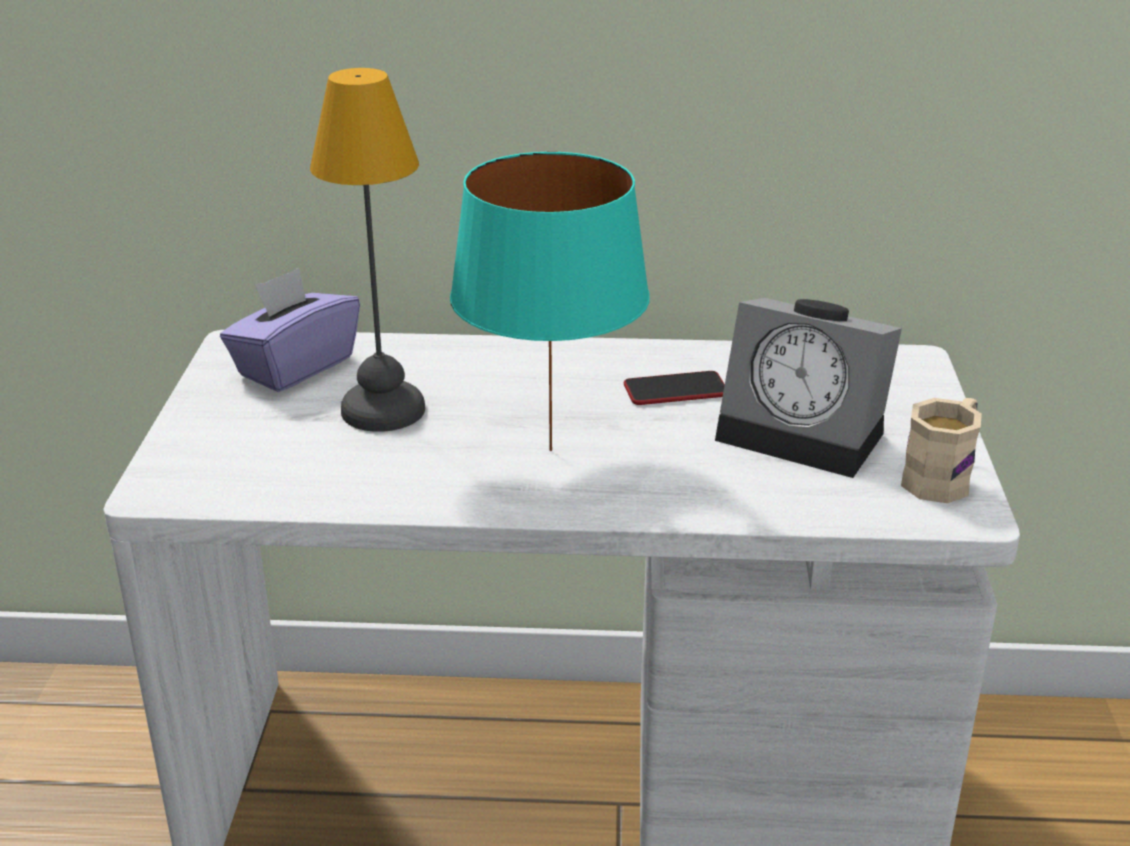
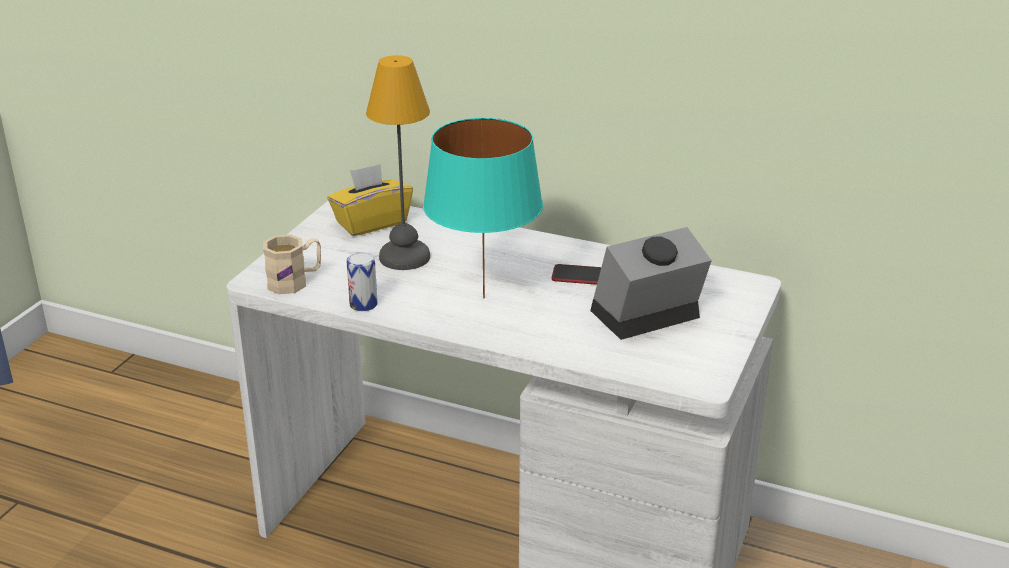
camera: 20 degrees right, 0 degrees up
purple tissue box [220,268,360,392] -> yellow tissue box [327,164,413,236]
alarm clock [715,298,902,478] -> alarm clock turned 105 degrees clockwise [590,227,712,340]
beige mug [901,398,982,503] -> beige mug moved to [263,234,321,294]
none -> can [346,252,378,311]

